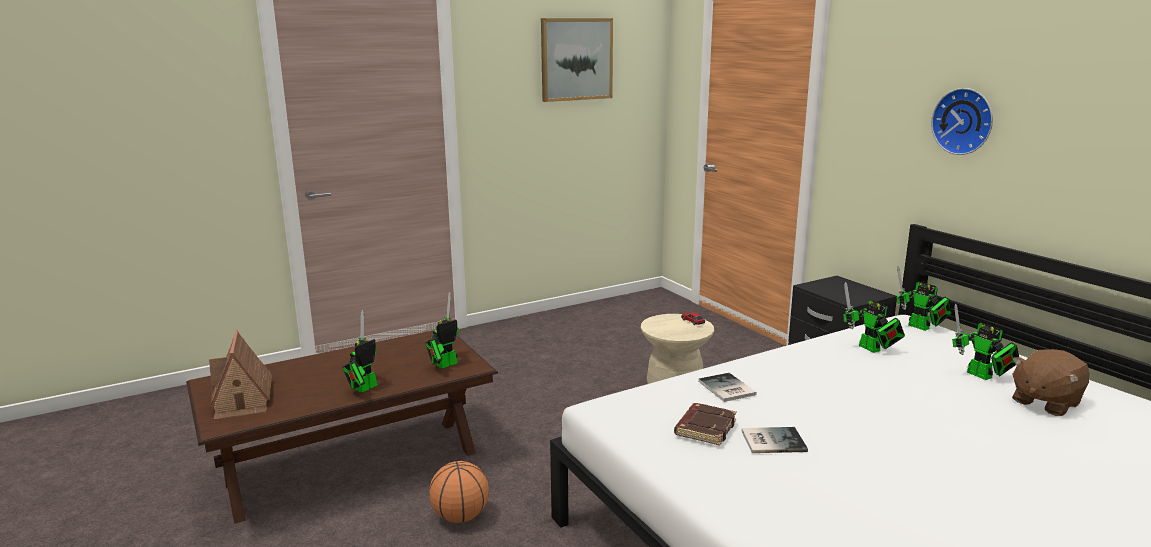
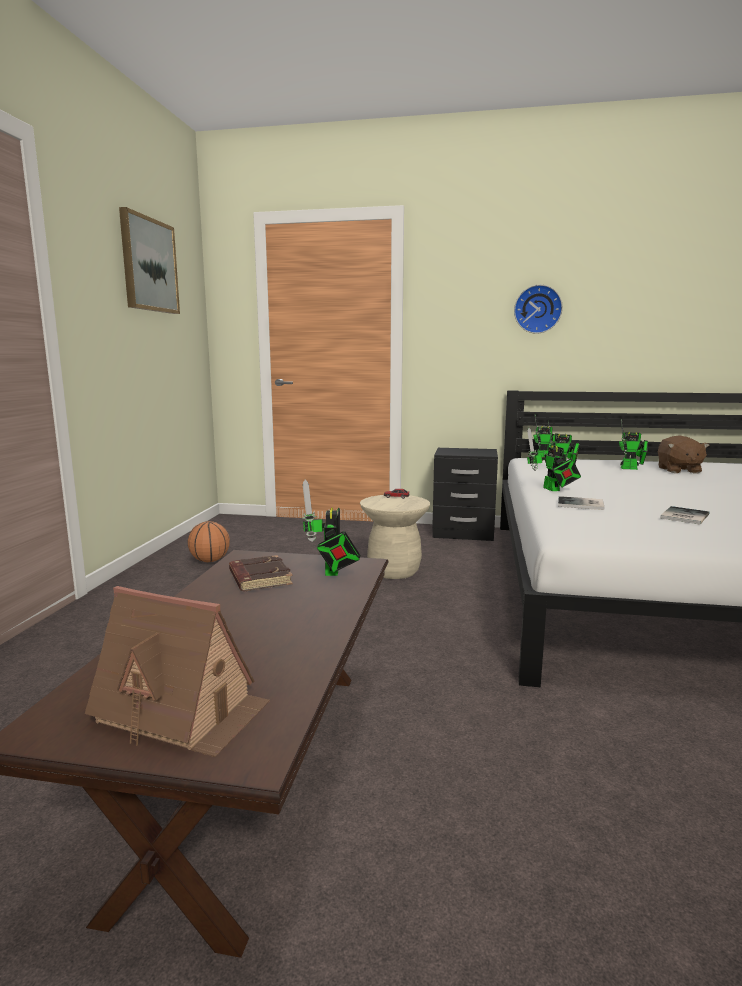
camera: 50 degrees left, 5 degrees down
toy robot [342,310,378,393] -> toy robot moved to [527,428,581,491]
basketball [429,461,489,523] -> basketball moved to [188,521,230,562]
brown book [674,403,737,446] -> brown book moved to [229,555,293,591]

